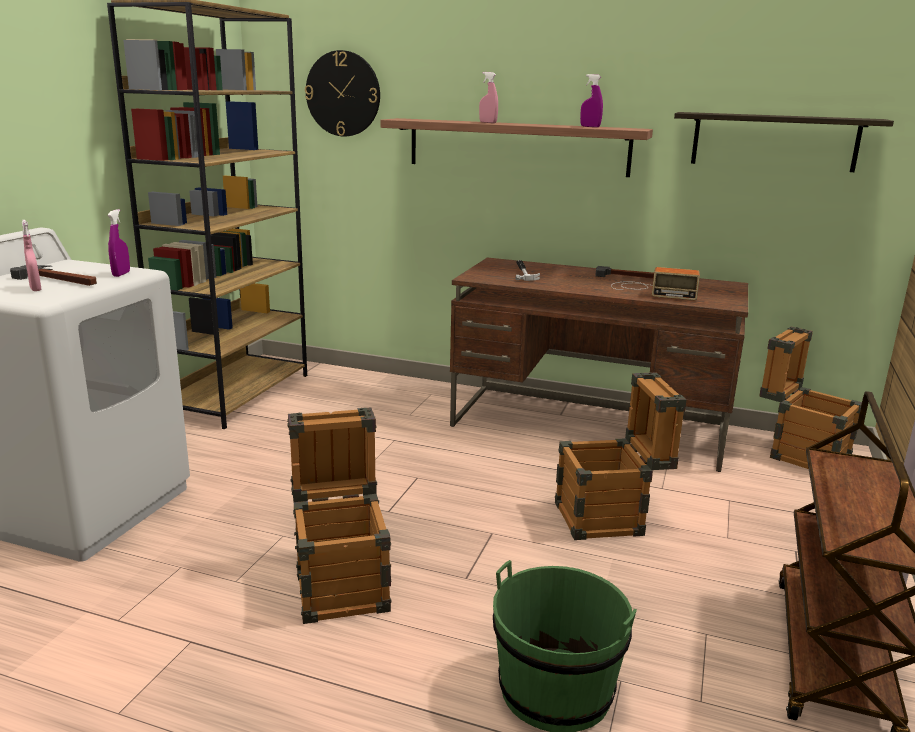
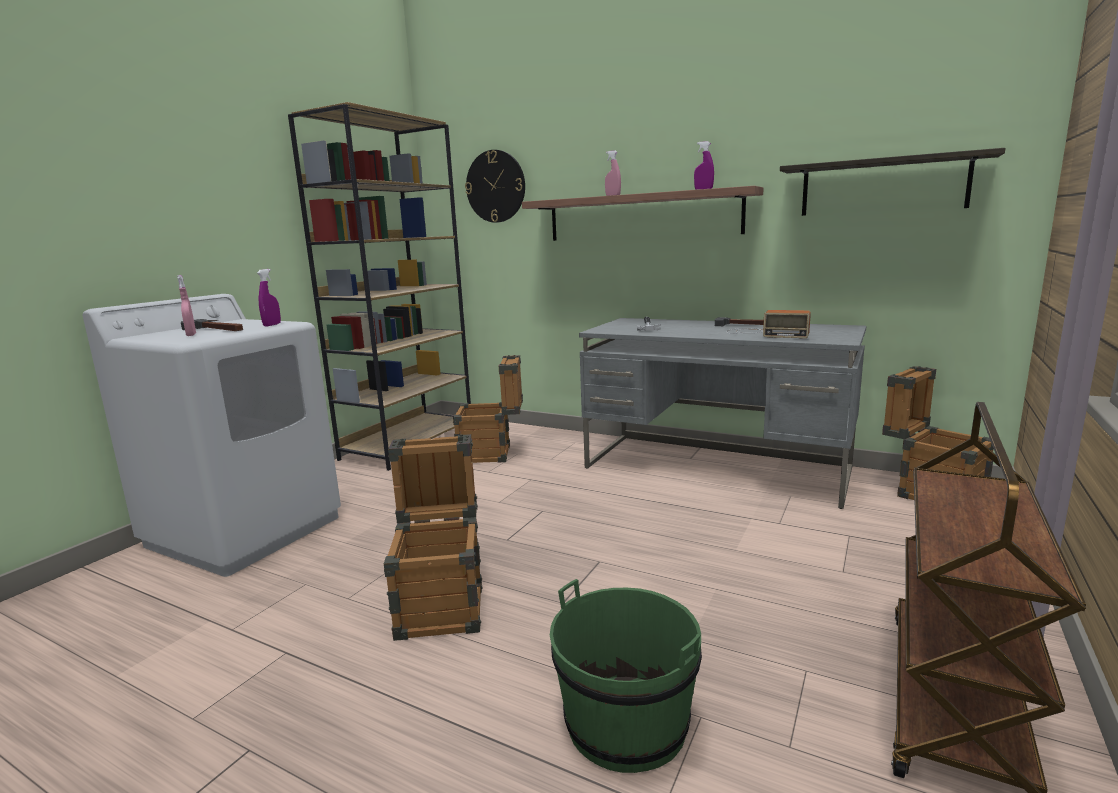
camera: 10 degrees right, 5 degrees down
brown desk [450,258,748,472] -> grey desk [579,318,866,509]
crate [555,372,686,540] -> crate moved to [453,355,523,463]

